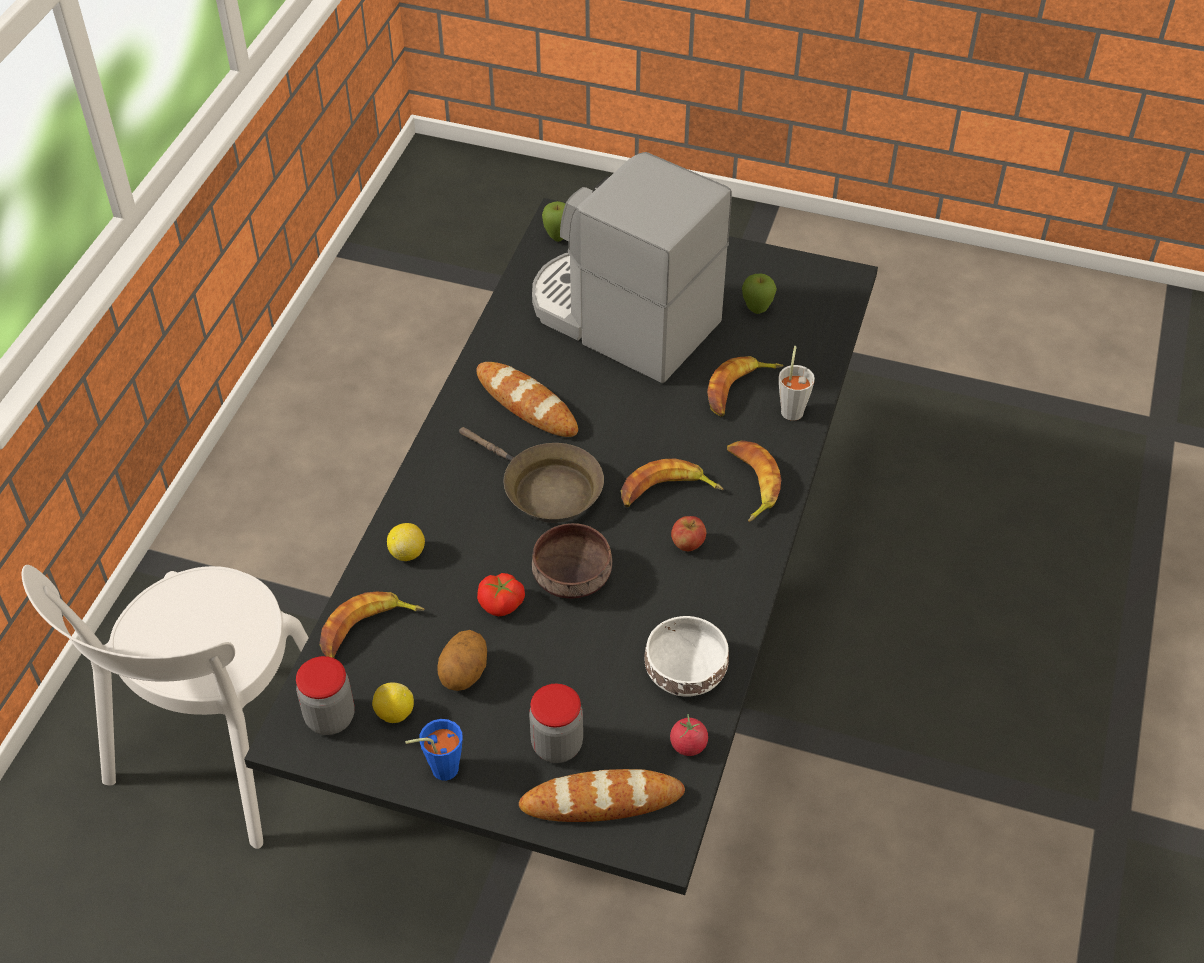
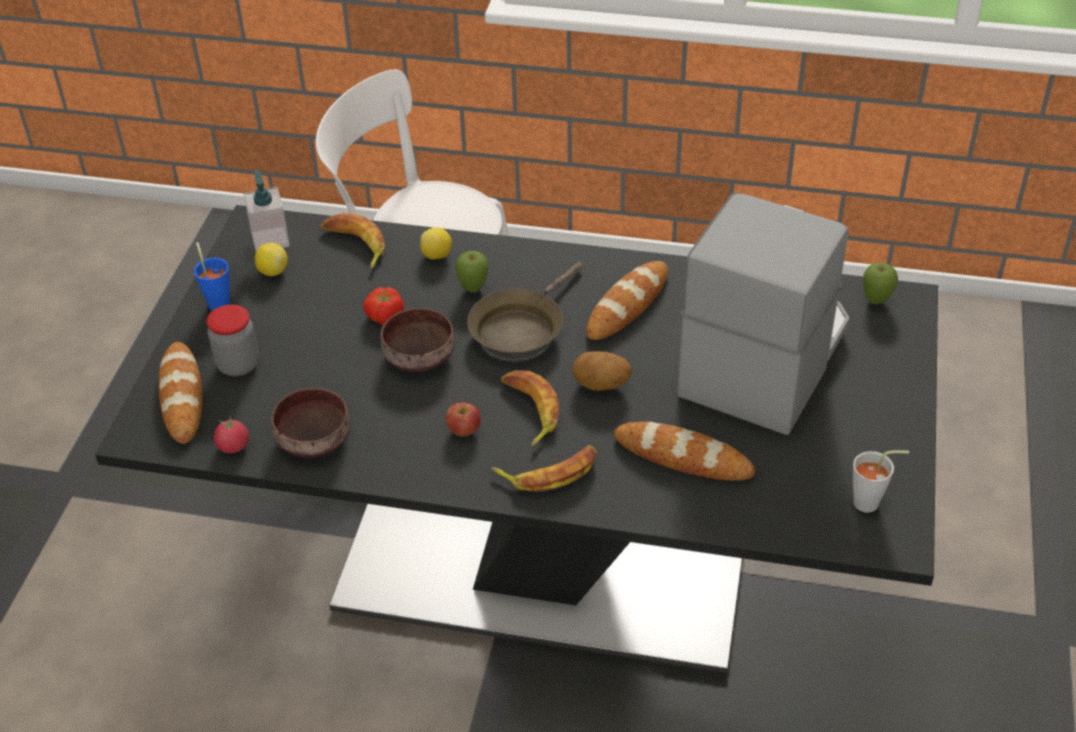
camera: 85 degrees right, 5 degrees down
jar [296,656,355,735] -> soap dispenser [244,169,290,251]
potato [438,630,487,691] -> potato moved to [572,351,632,391]
white bowl [644,616,729,697] -> brown bowl [271,388,350,457]
banana [707,356,783,416] -> bread [614,422,755,481]
apple [742,274,777,314] -> apple moved to [455,251,488,293]
grey cup [779,346,815,421] -> grey cup moved to [853,450,909,513]

